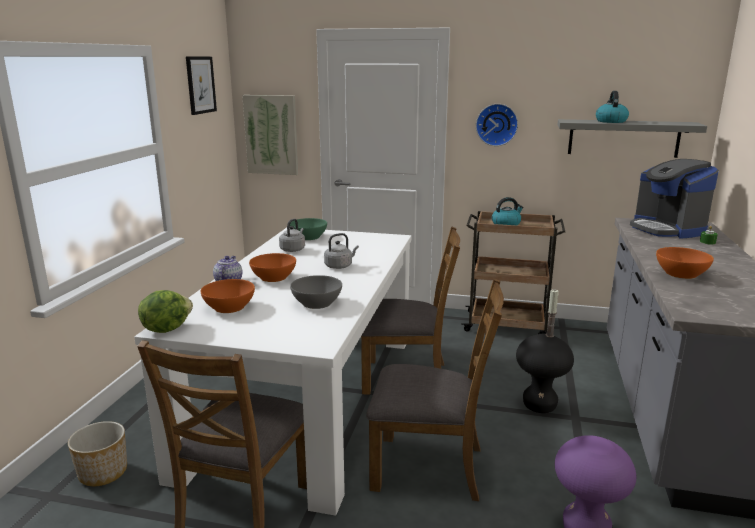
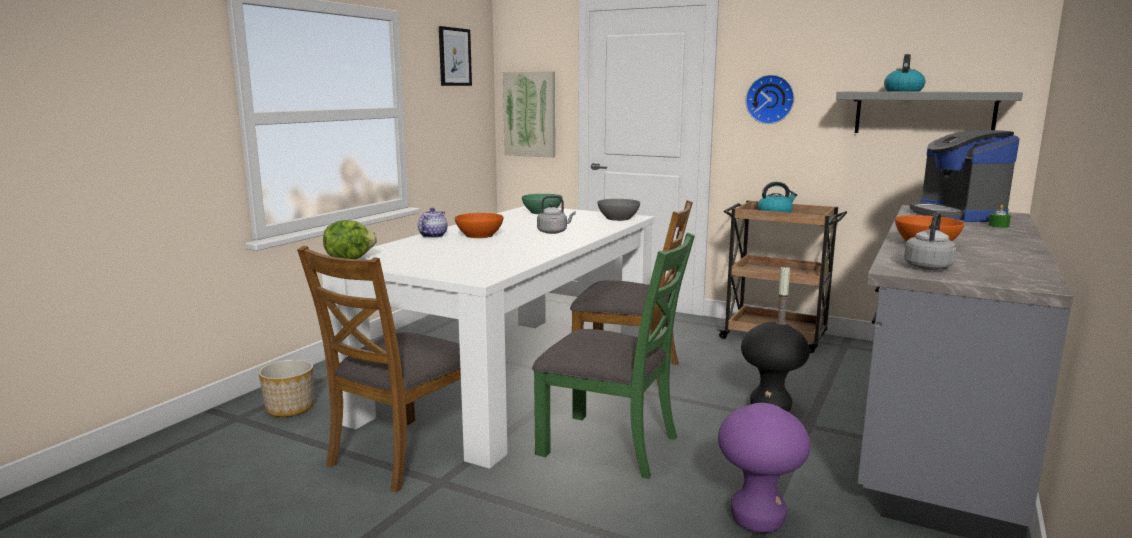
camera: 15 degrees right, 5 degrees down
orange bowl [201,279,255,313] -> none
grey kettle [279,219,305,252] -> grey kettle moved to [904,212,956,270]
grey bowl [290,275,342,309] -> grey bowl moved to [597,199,640,221]
brown chair [366,278,504,501] -> green chair [532,233,695,479]

